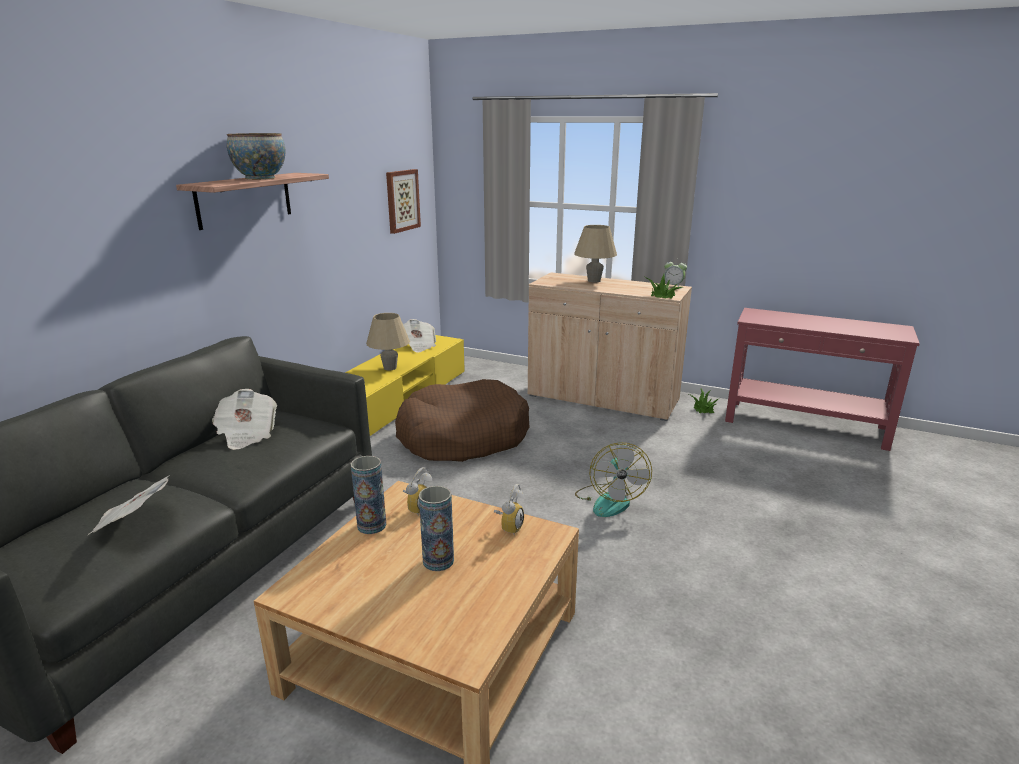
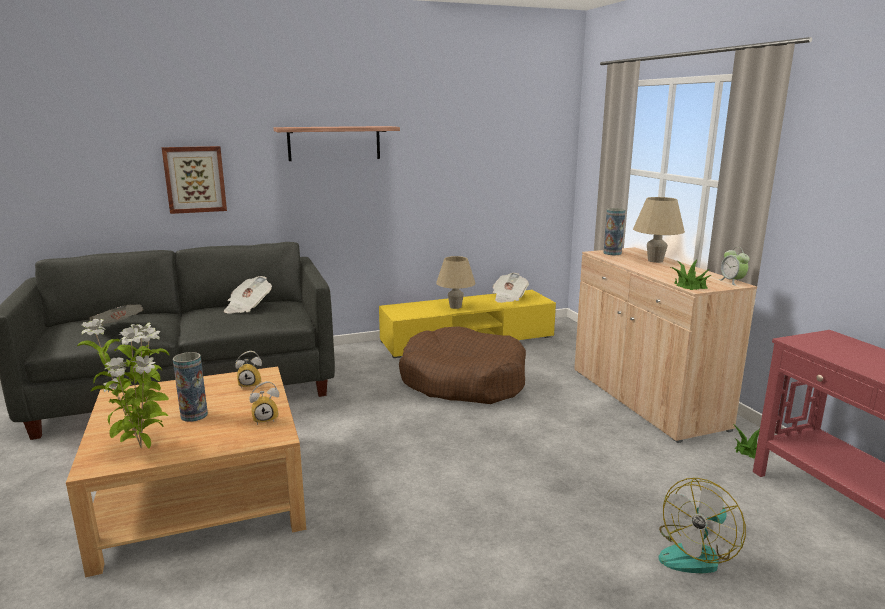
camera: 45 degrees right, 5 degrees down
bowl [227,133,285,180] -> none
vase [351,456,386,534] -> vase moved to [603,208,625,255]
picture [386,169,421,234] -> picture moved to [162,146,227,214]
fan [575,442,652,517] -> fan moved to [658,478,746,574]
none -> potted plant [77,319,169,449]

